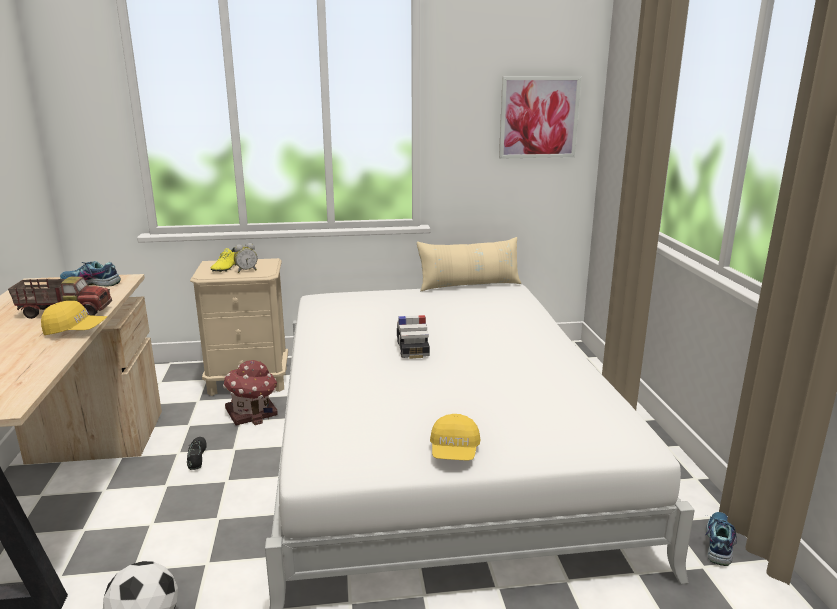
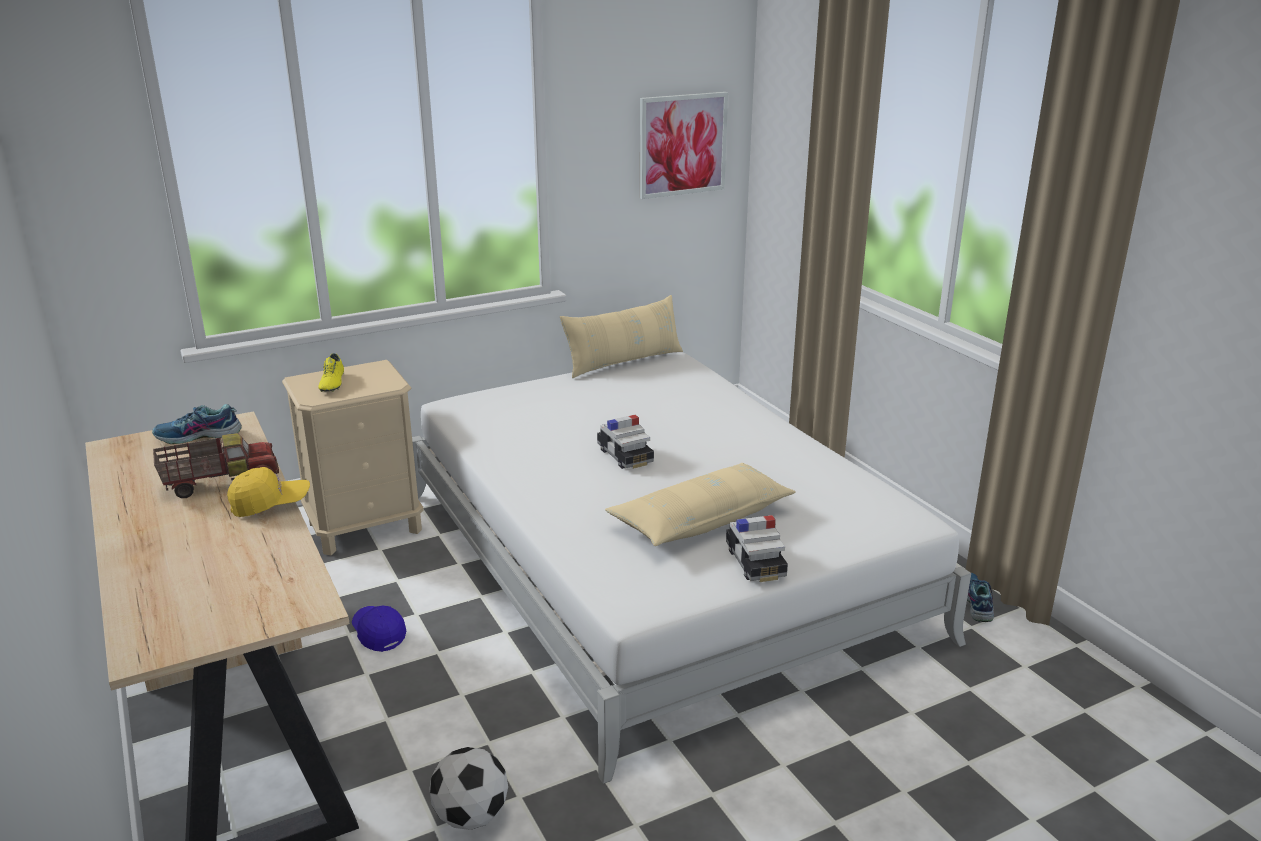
camera: 20 degrees left, 5 degrees up
black shoe [187,437,207,470] -> blue cap [352,606,406,652]
toy house [223,360,278,425] -> none
alarm clock [234,243,257,273] -> none
yellow cap [430,414,480,460] -> toy car [726,515,788,582]
none -> beige pillow [605,463,796,546]

